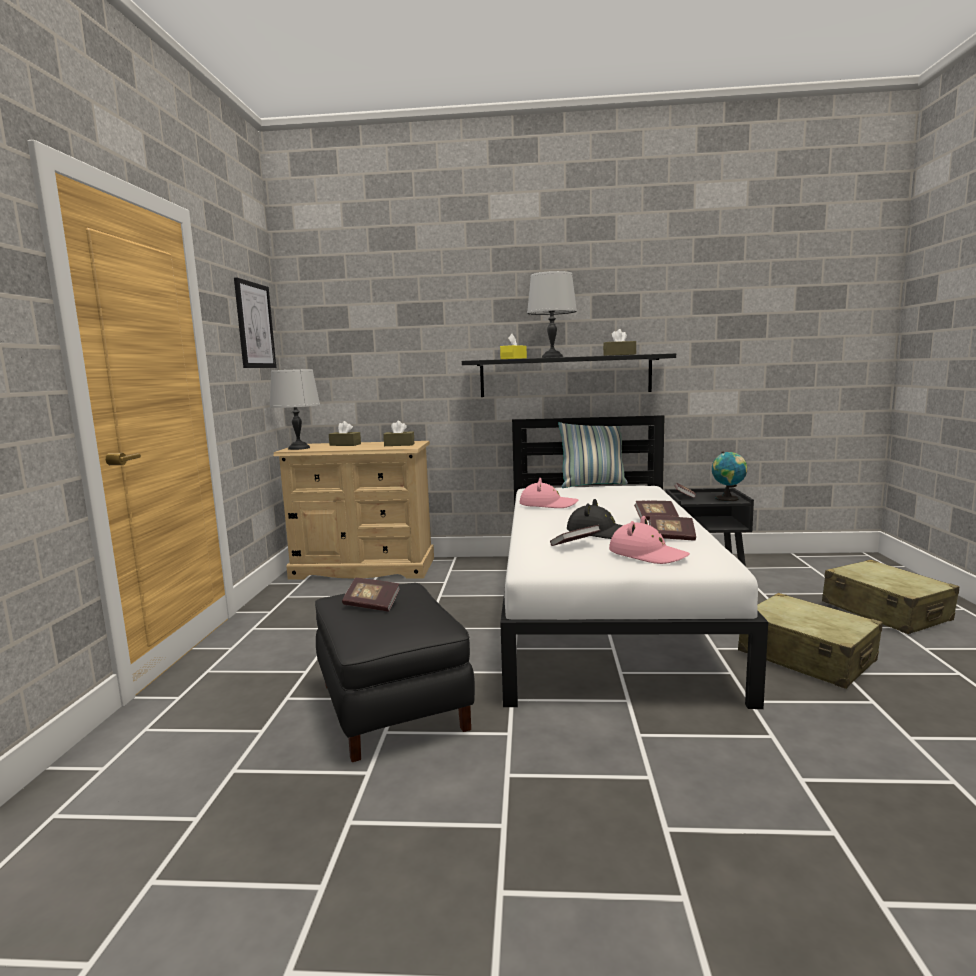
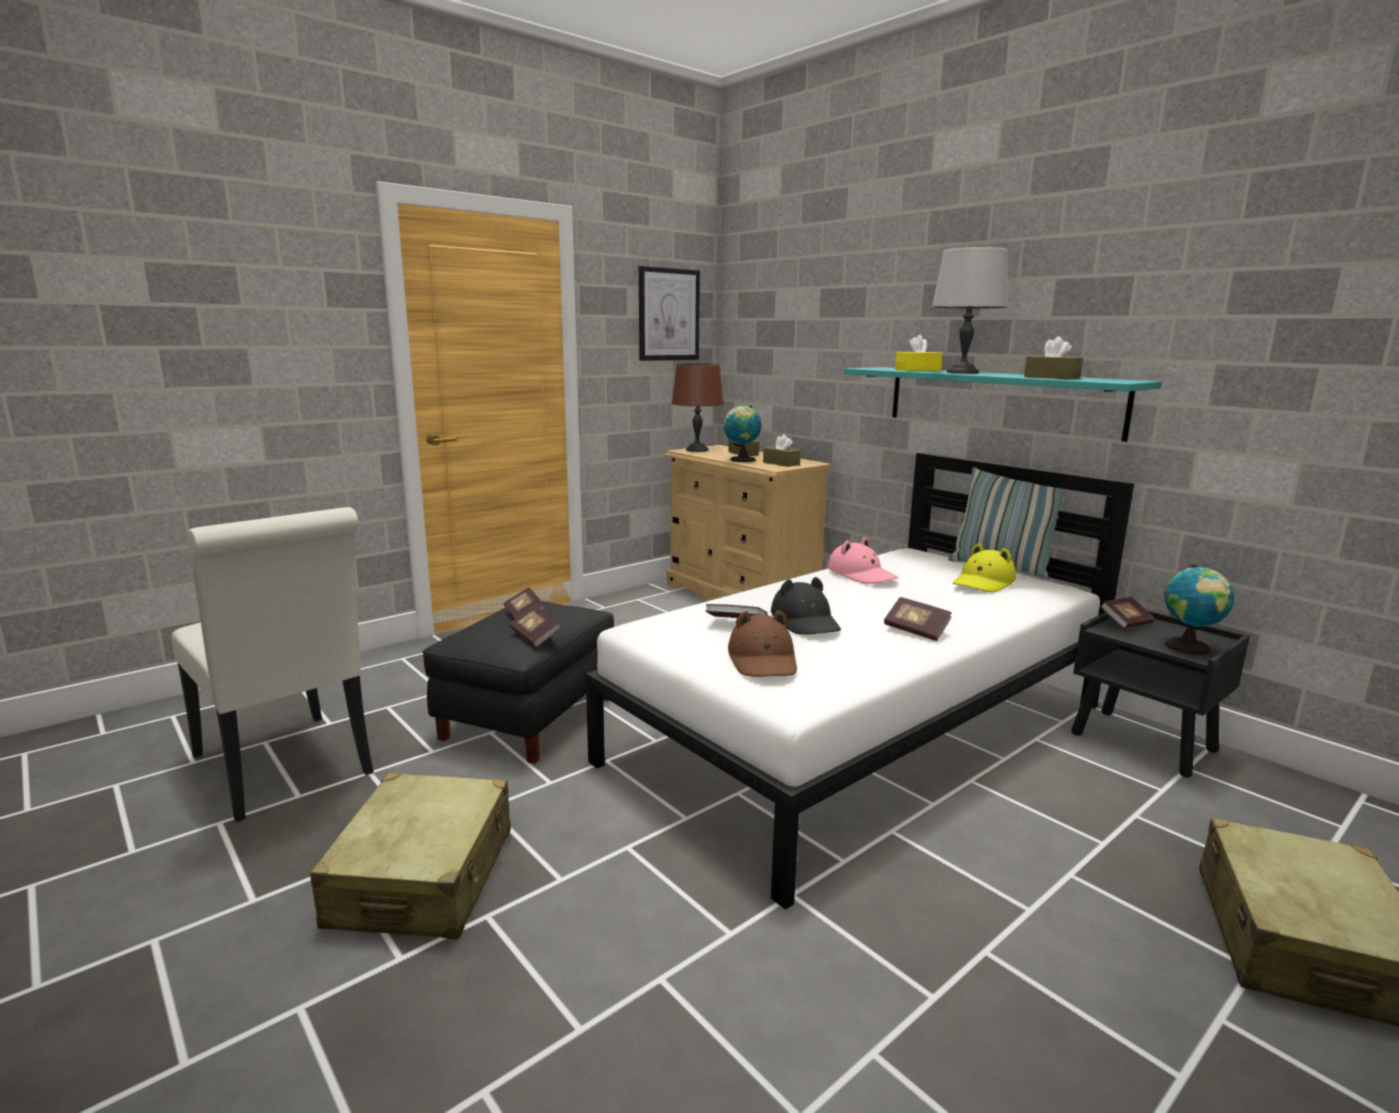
camera: 45 degrees right, 5 degrees up
grey table lamp [270,369,320,450] -> brown table lamp [671,363,724,452]
black shelf [462,353,676,397] -> turquoise shelf [844,367,1162,442]
pink hat [609,516,690,564] -> brown hat [728,610,797,677]
book [649,516,696,541] -> book moved to [510,605,562,647]
beige suitcase [738,593,883,689] -> beige suitcase moved to [310,773,511,939]
none -> white chair [172,507,374,822]
none -> globe [724,405,762,462]
none -> yellow hat [953,543,1016,593]

